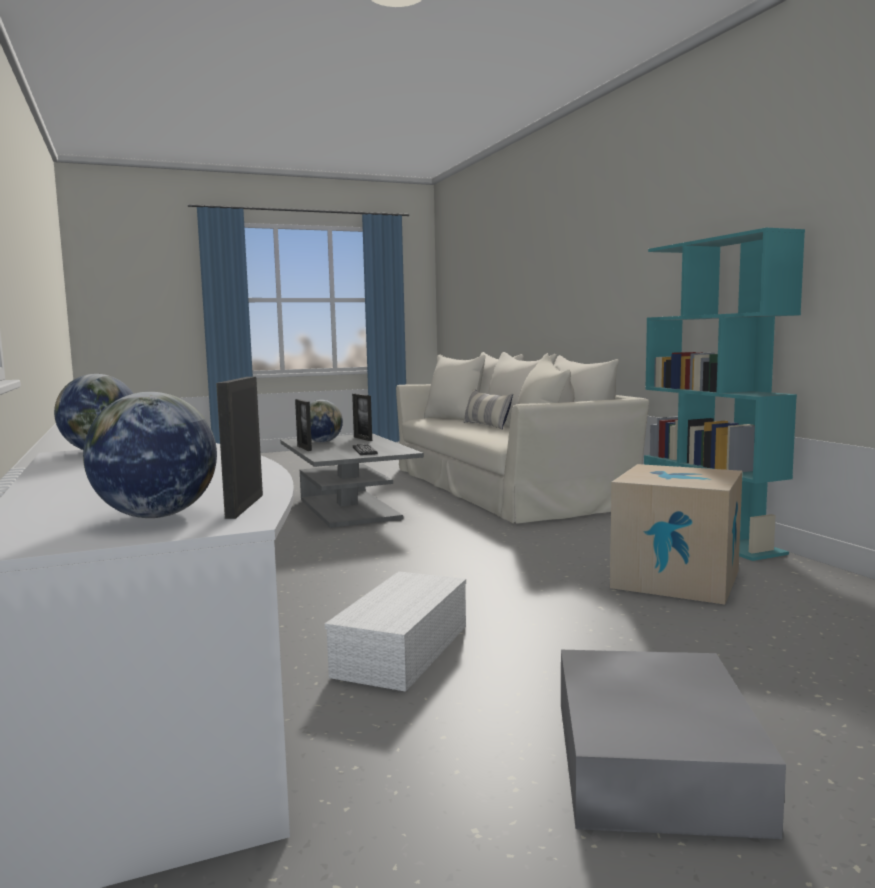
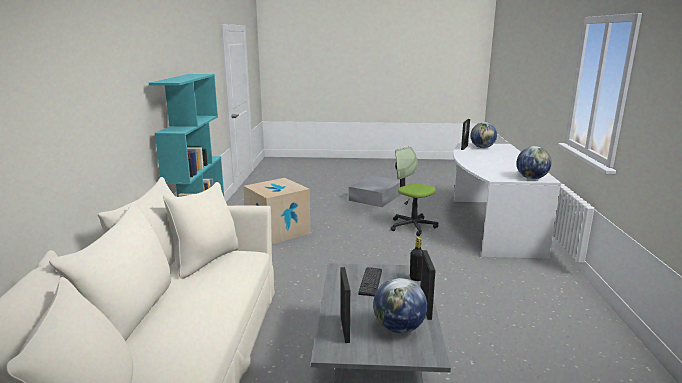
camera: 155 degrees left, 10 degrees up
white storage box [325,571,466,692] -> office chair [390,147,438,236]
pillow [463,389,513,430] -> none
none -> black bottle [410,237,423,281]

